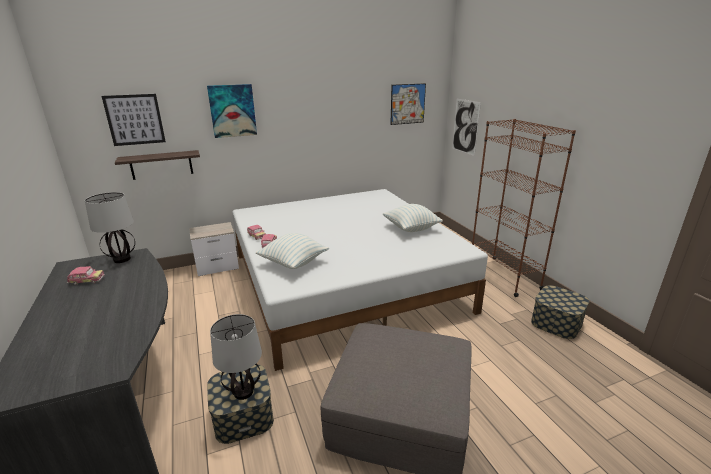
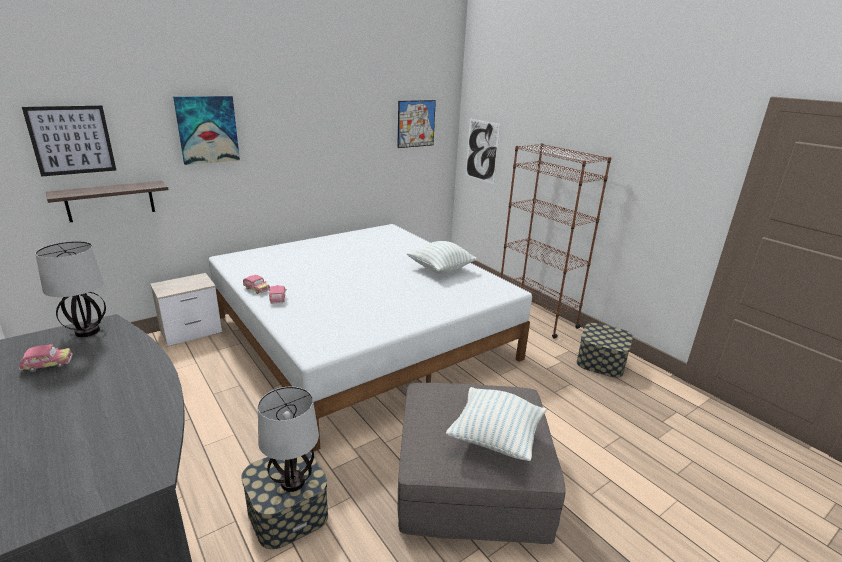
camera: 15 degrees left, 0 degrees up
pillow [255,233,329,269] -> pillow moved to [446,387,546,461]

